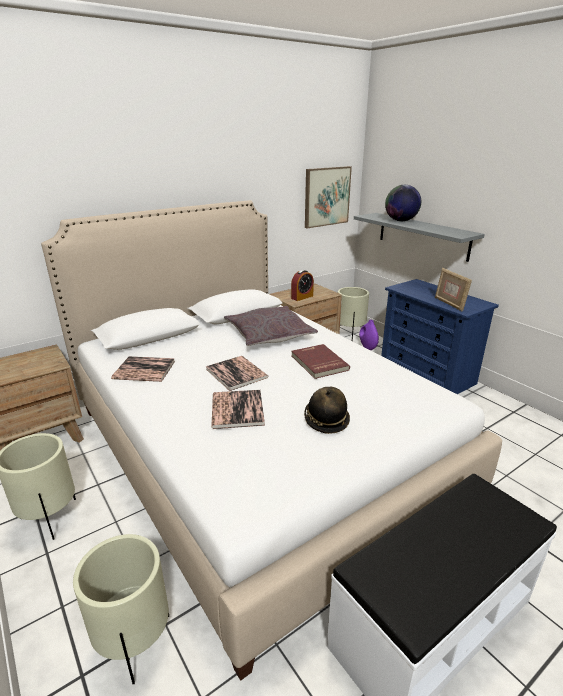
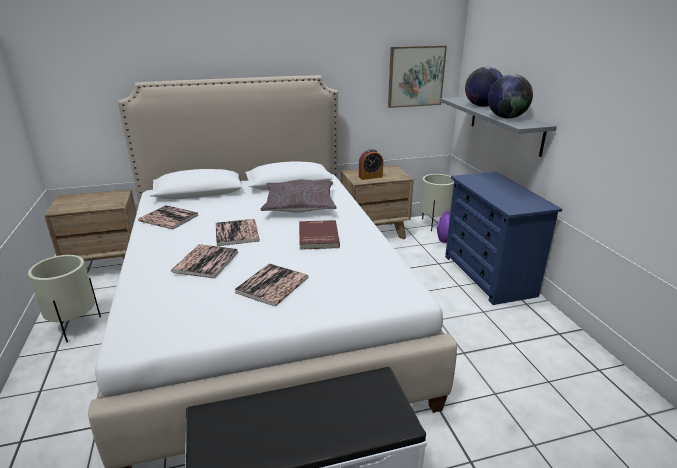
camera: 20 degrees right, 0 degrees up
beige planter [73,534,169,684] -> none
hat [304,387,350,434] -> book [234,264,308,307]
picture frame [435,268,472,311] -> none
none -> globe [488,74,533,119]

